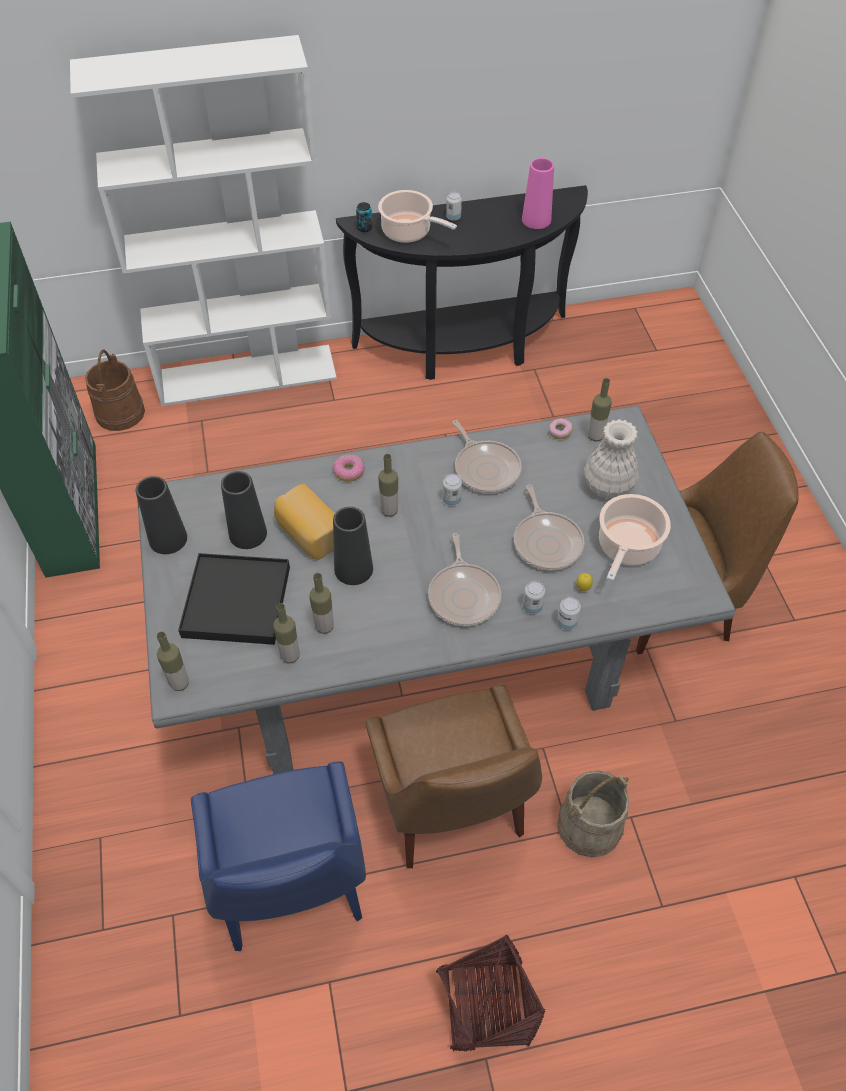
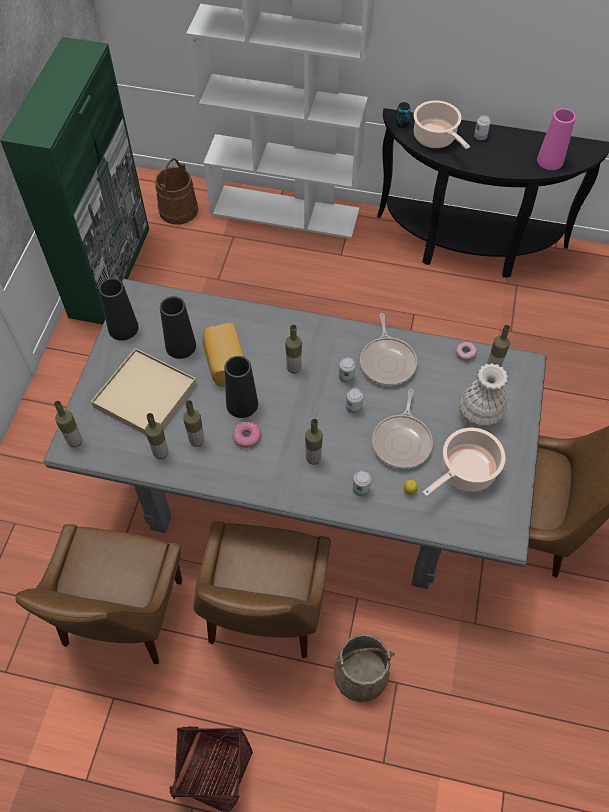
camera: 25 degrees right, 5 degrees up
black tray [178,553,290,645] -> beige tray [91,348,197,435]
blue chair [191,761,366,951] -> brown chair [15,524,182,664]
donut [333,454,364,481] -> donut moved to [232,421,261,448]
frying pan [428,533,501,626] -> bottle [305,419,323,465]
can [557,596,581,630] -> can moved to [346,388,363,414]

